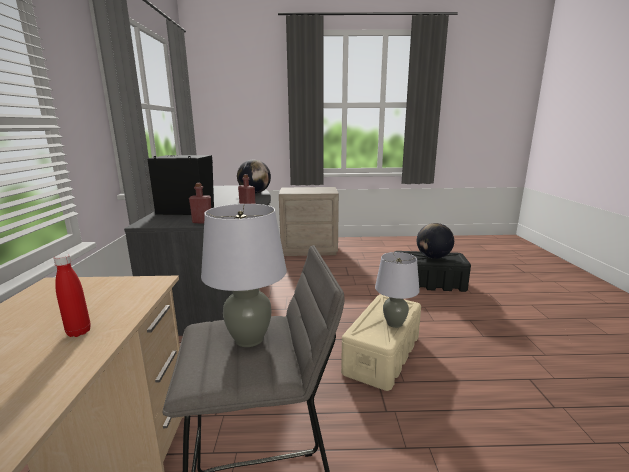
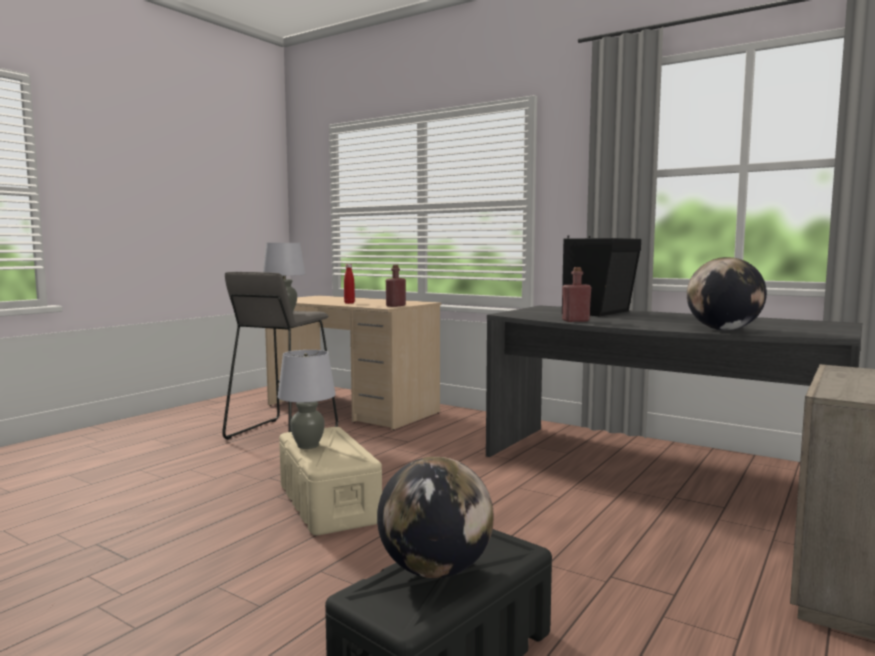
camera: 125 degrees right, 10 degrees down
red bottle [189,183,211,223] -> red bottle moved to [386,265,406,307]

